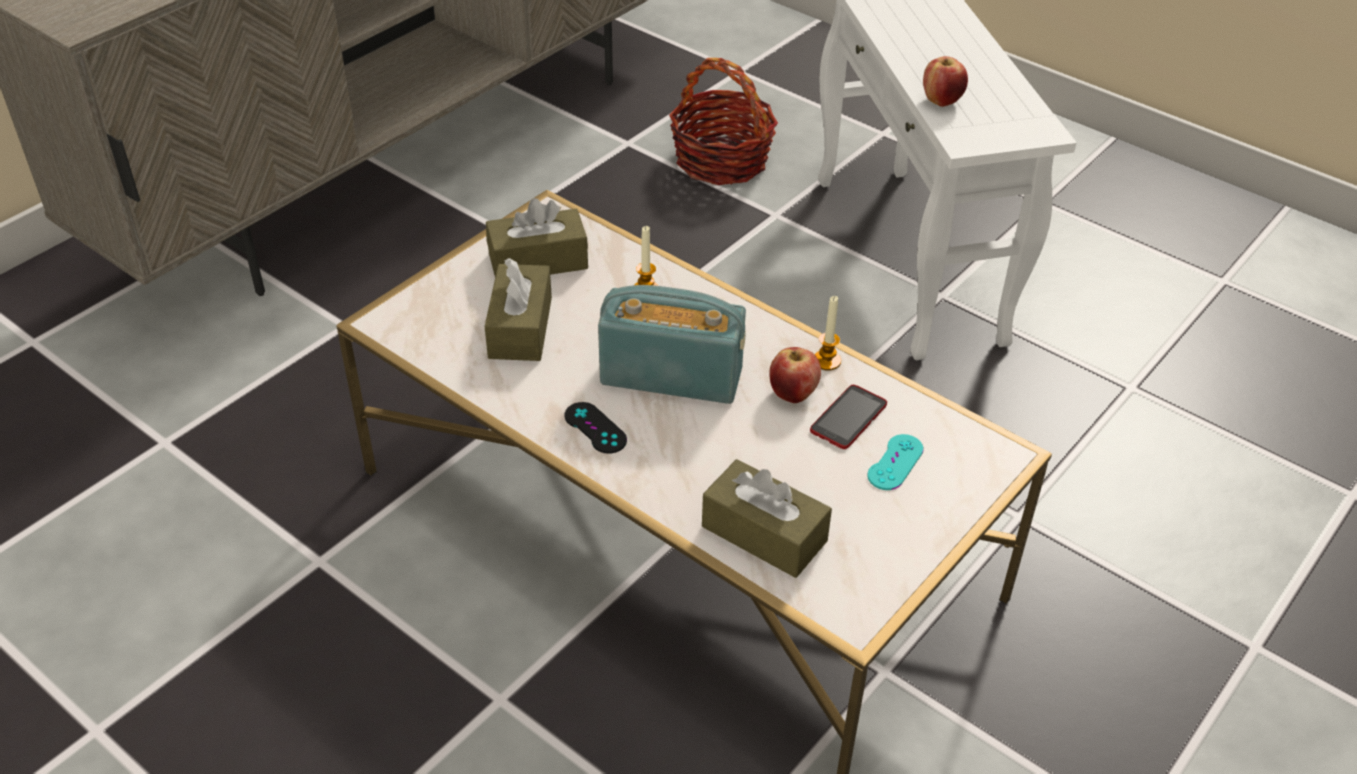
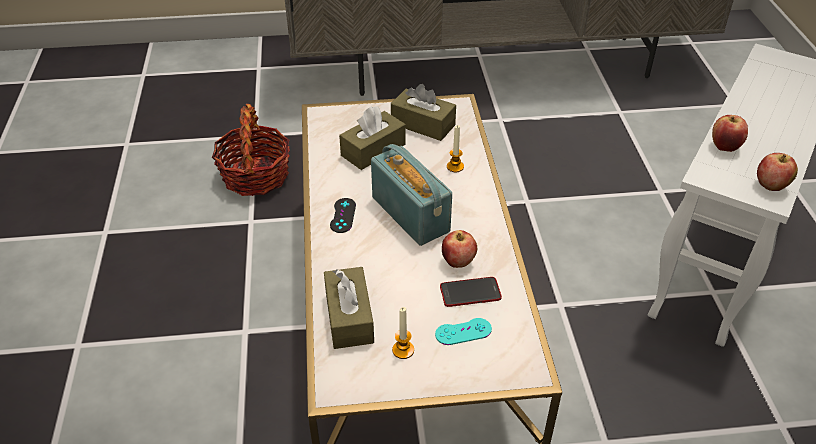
camera: 45 degrees right, 0 degrees up
basket [669,58,778,185] -> basket moved to [212,104,290,196]
candle [814,296,841,371] -> candle moved to [392,307,414,359]
none -> apple [757,153,798,191]

